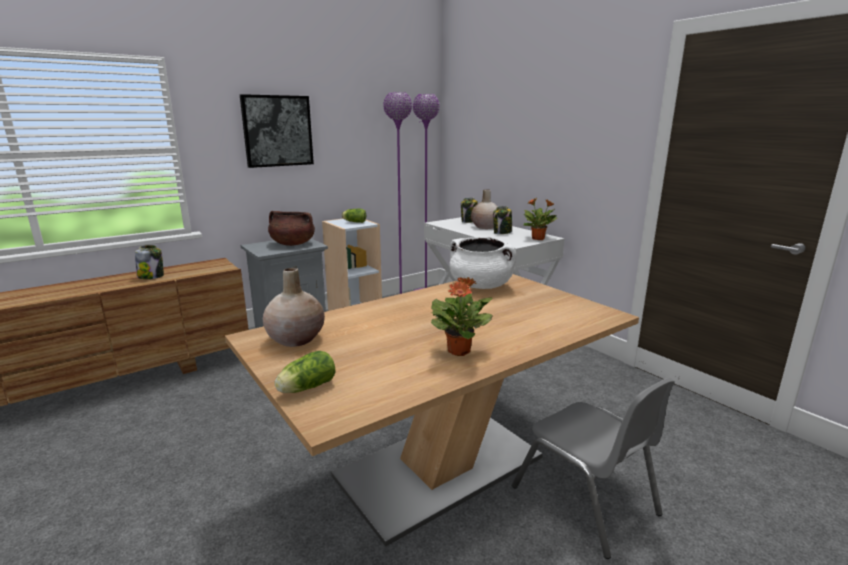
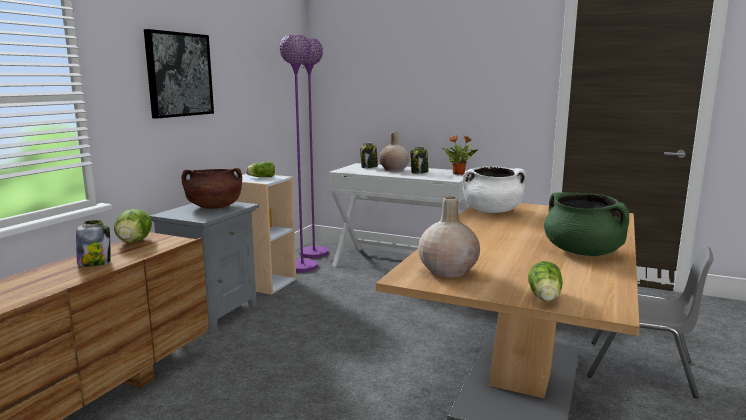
camera: 30 degrees left, 5 degrees down
potted plant [431,277,493,356] -> green cooking pot [544,192,629,256]
none -> lettuce [114,209,152,243]

